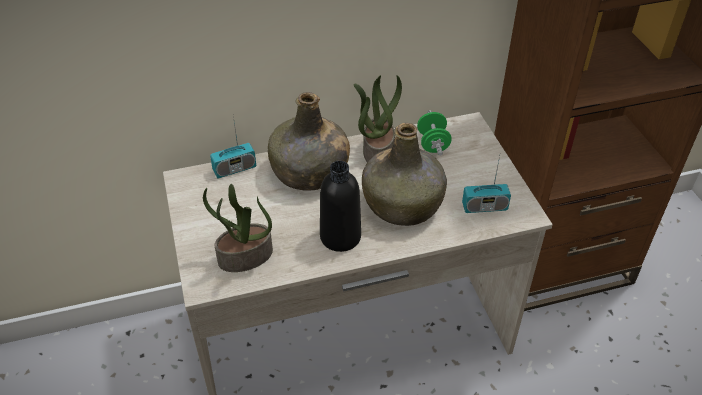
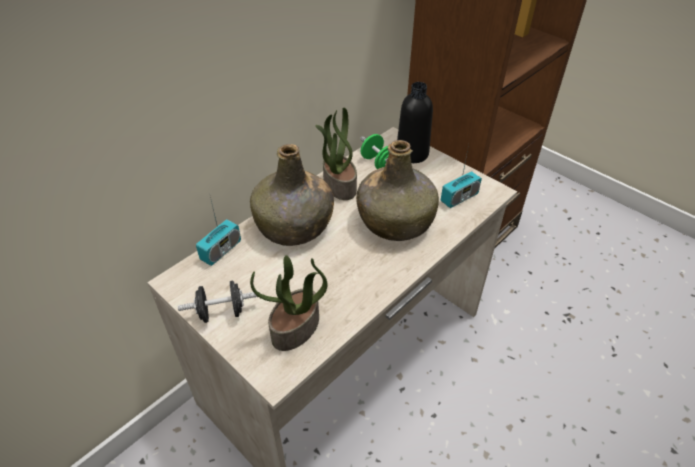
camera: 30 degrees left, 0 degrees up
black bottle [320,161,361,252] -> black bottle moved to [397,82,433,163]
none -> black dumbbell [178,281,259,323]

